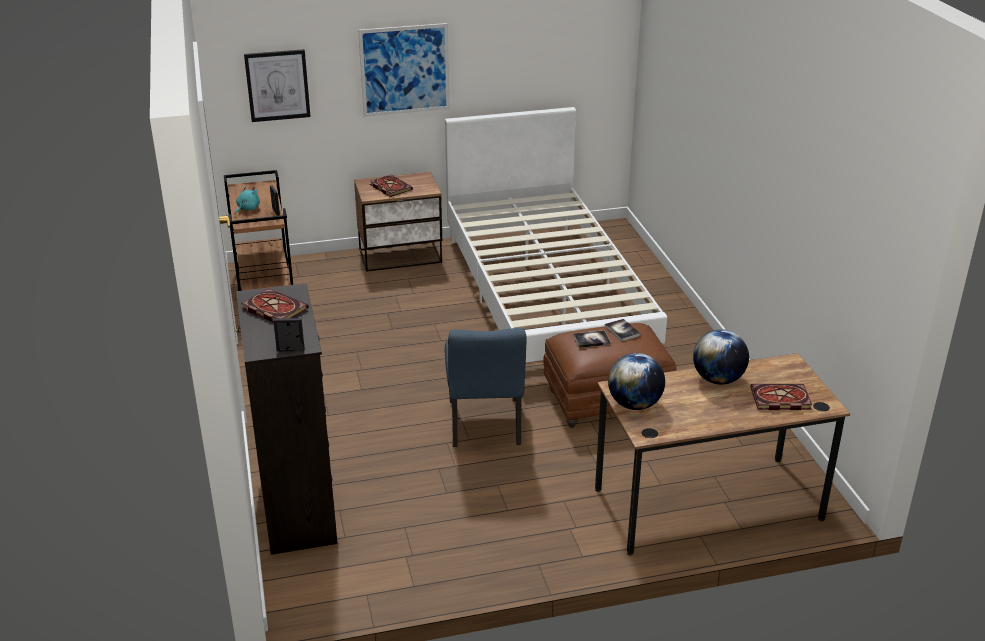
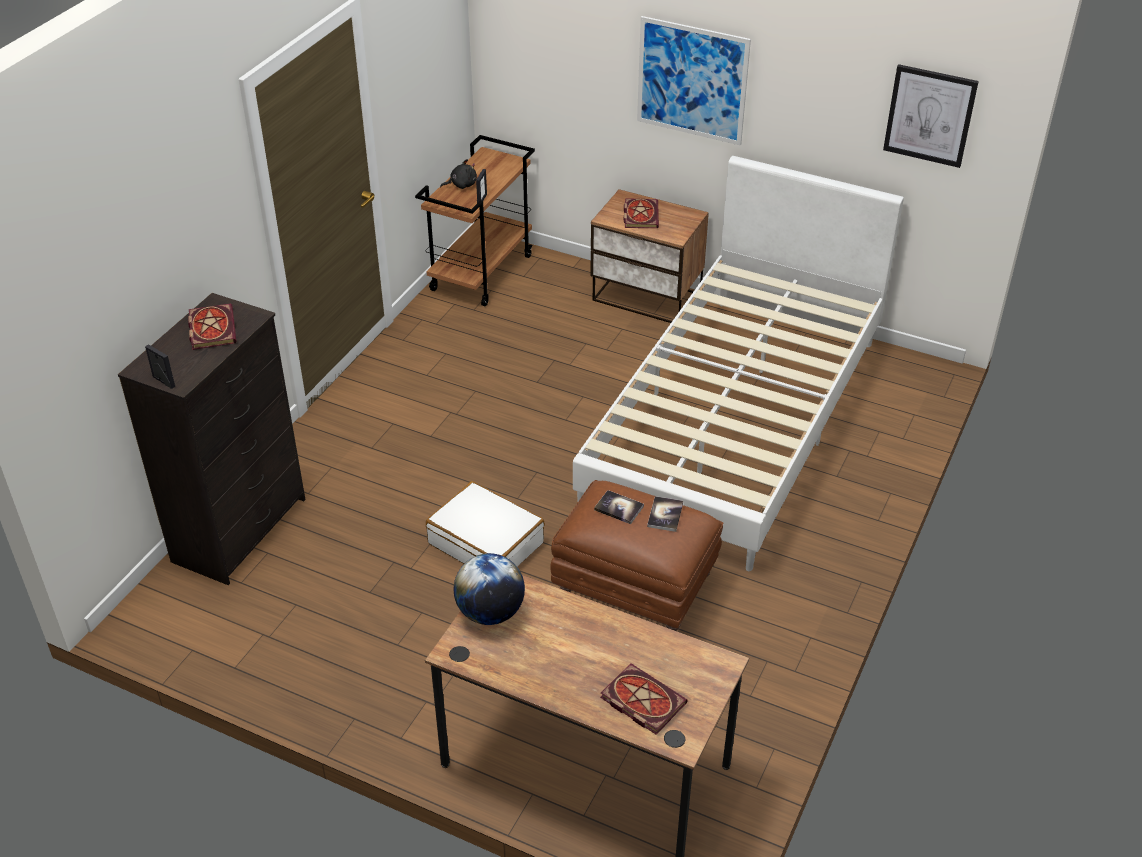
camera: 40 degrees right, 10 degrees up
turquoise plush toy [235,186,260,214] -> black plush toy [440,159,477,189]
picture [244,49,311,122] -> picture moved to [883,64,979,168]
blue chair [445,328,527,447] -> white suitcase [426,481,545,567]
globe [693,329,749,385] -> none

